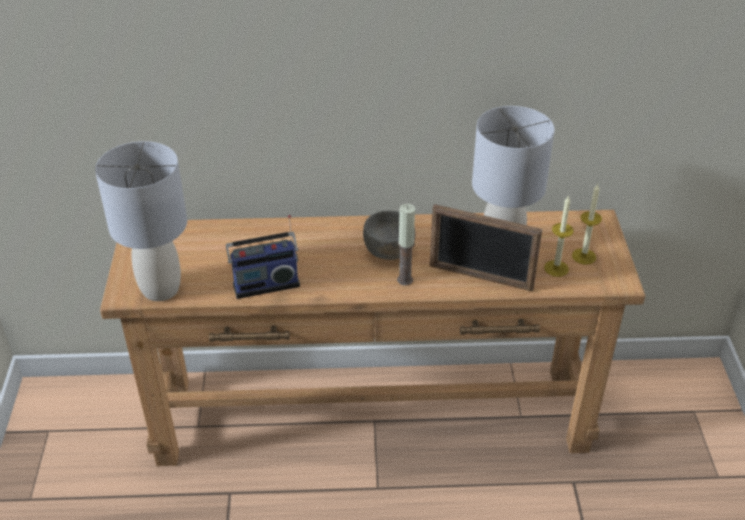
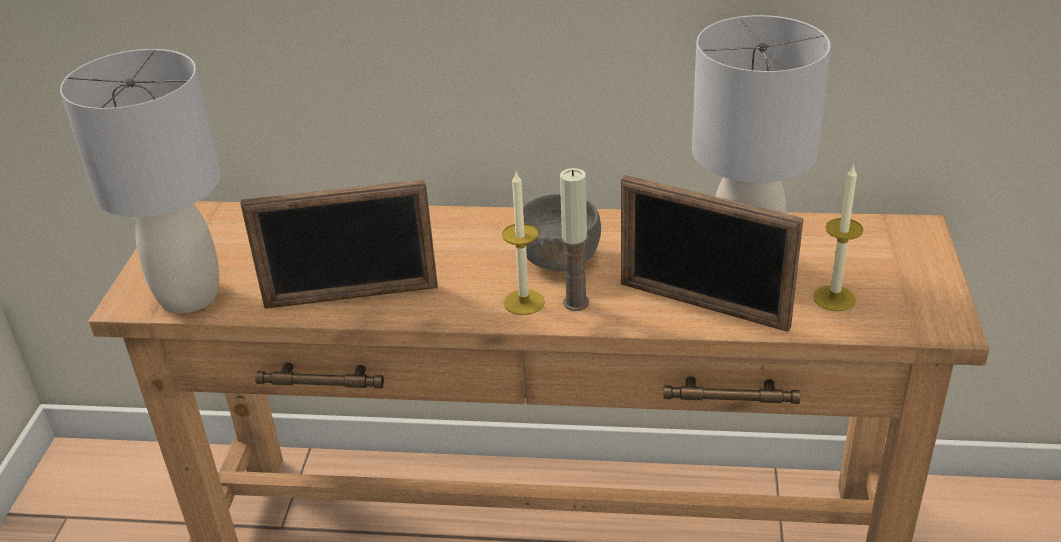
camera: 10 degrees right, 5 degrees down
radio [226,215,300,299] -> picture frame [241,179,438,309]
candle [572,184,602,265] -> candle moved to [502,171,545,315]

